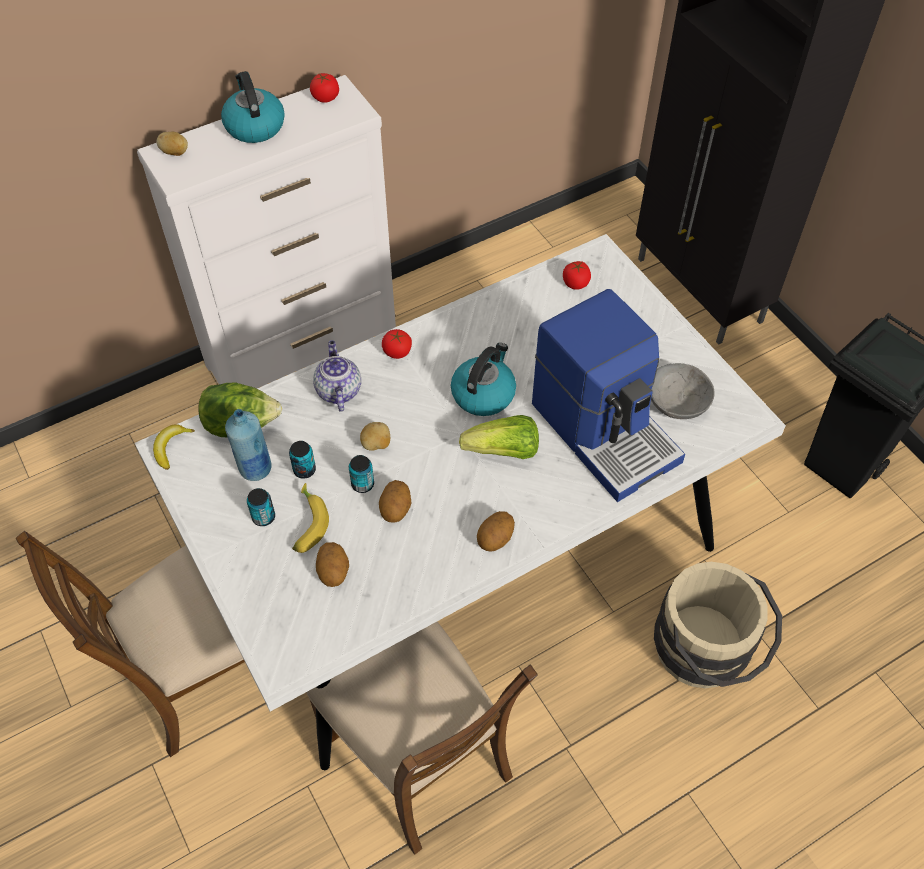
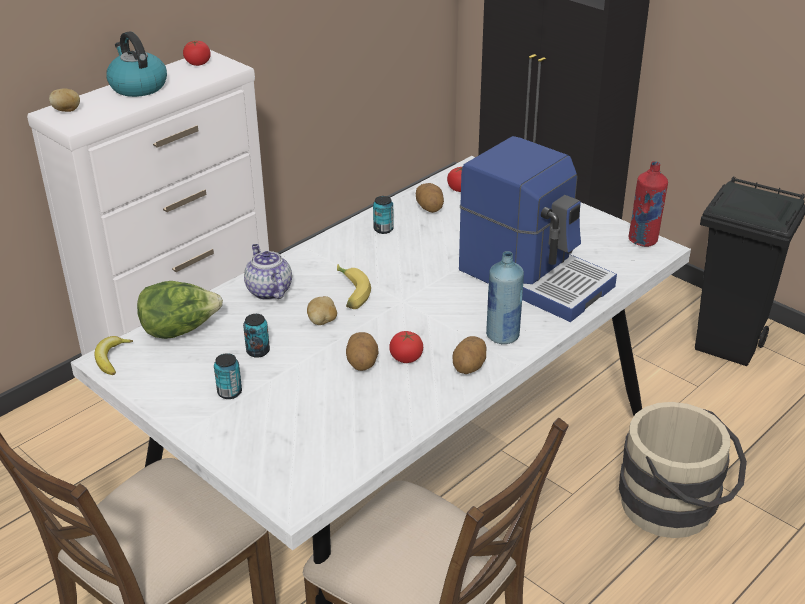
camera: 15 degrees left, 20 degrees down
blue bottle [225,409,272,481] -> blue bottle moved to [486,251,524,344]
banana [292,483,329,553] -> banana moved to [337,264,371,309]
potato [316,542,349,587] -> potato moved to [416,183,444,213]
can [349,455,374,493] -> can moved to [373,196,394,234]
tomato [382,329,412,359] -> tomato moved to [389,331,423,363]
kettle [451,343,516,416] -> none
lettuce [459,415,539,459] -> none
grey bowl [651,363,715,419] -> none
none -> red bottle [629,161,668,247]

